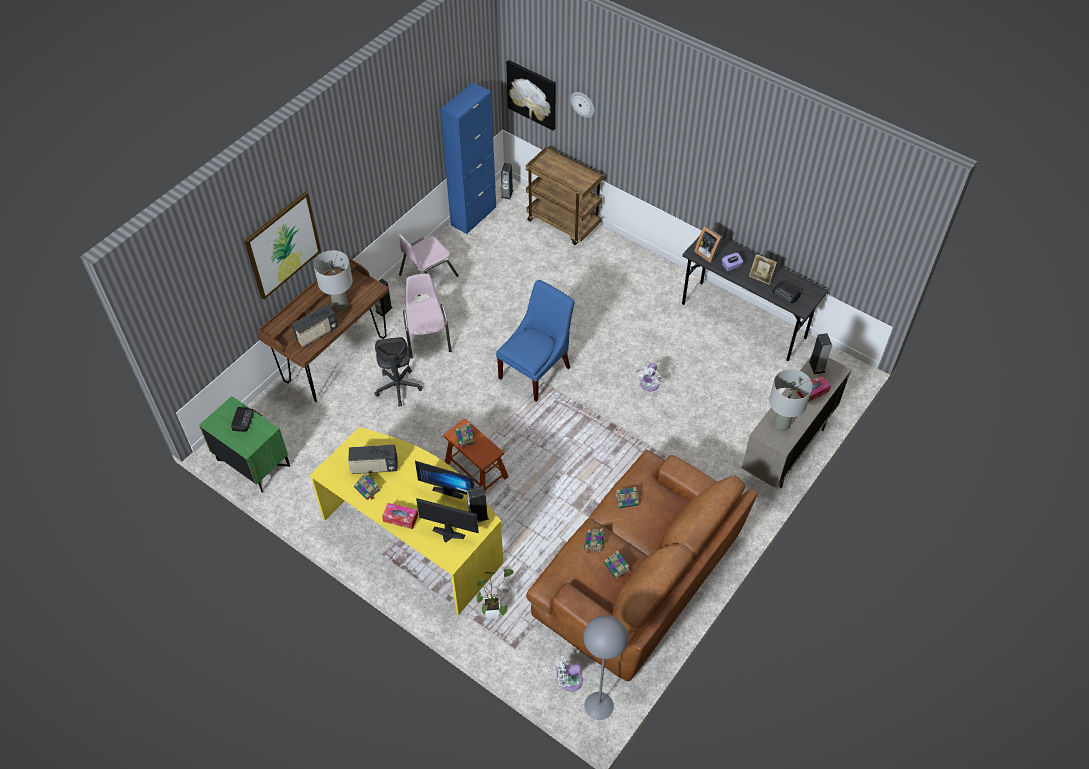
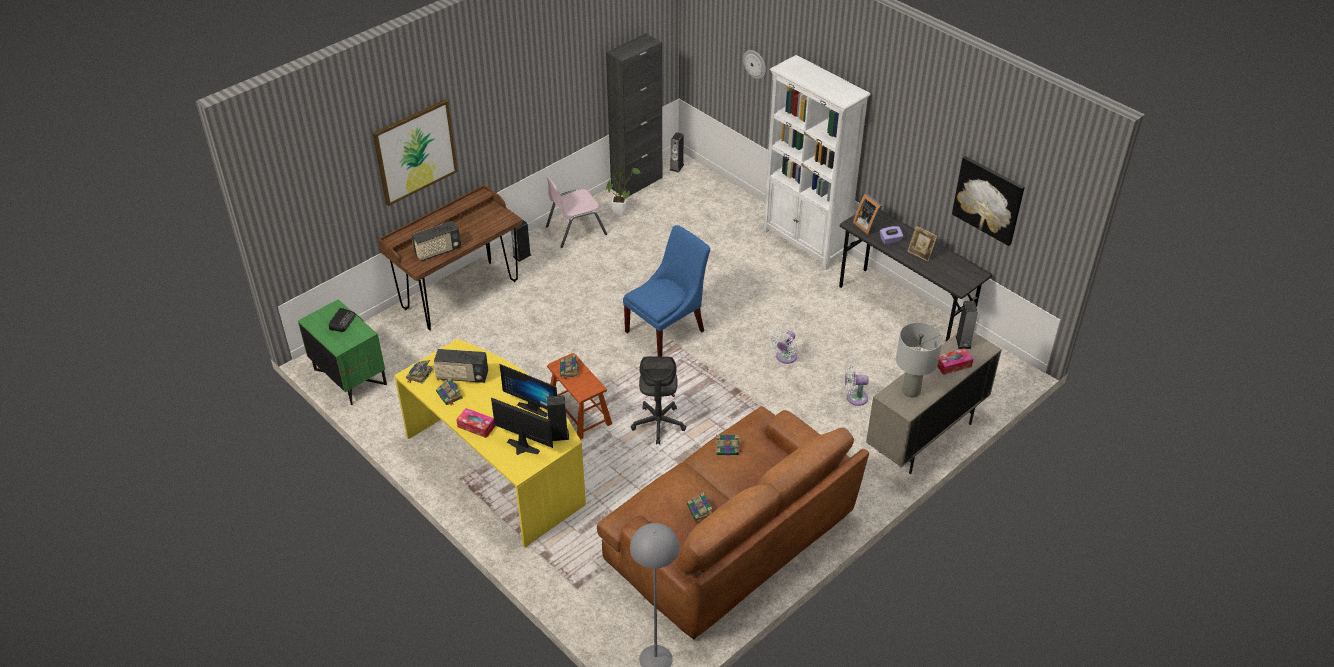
camera: 10 degrees right, 10 degrees down
grey table lamp [314,250,353,311] -> none
grey office chair [375,337,423,406] -> grey office chair moved to [631,356,686,445]
pink chair [403,274,451,359] -> none
blue cabinet [440,82,496,234] -> black cabinet [606,33,662,196]
potted plant [477,569,514,619] -> potted plant moved to [606,167,640,217]
picture [506,60,556,131] -> picture moved to [952,156,1024,246]
brown cart [526,146,604,245] -> none
white fan [556,655,583,691] -> white fan moved to [845,365,869,406]
book [584,529,604,554] -> book moved to [406,360,433,384]
radio [773,281,801,303] -> none
none -> white bookcase [763,55,871,270]

